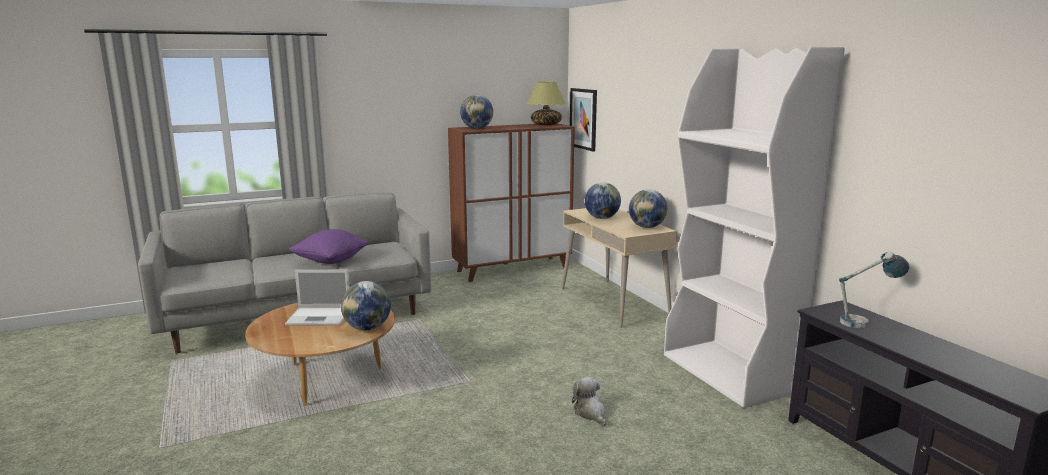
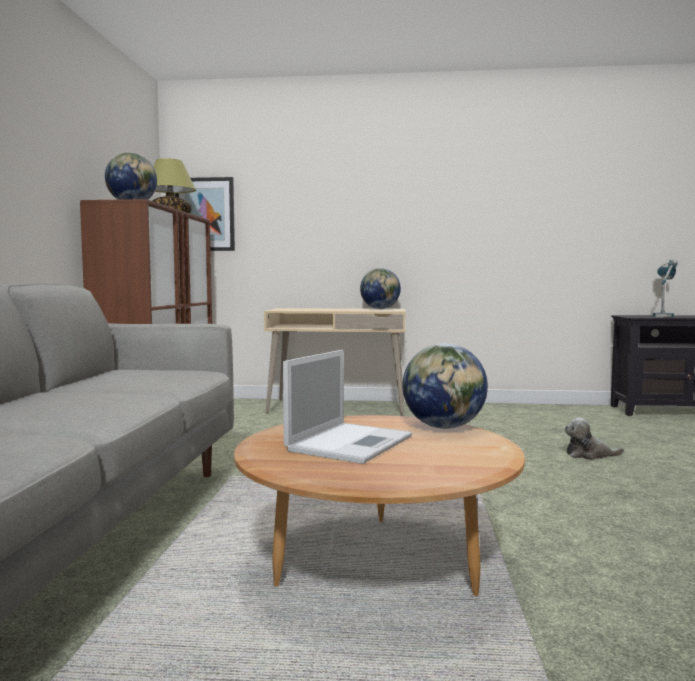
camera: 60 degrees left, 10 degrees down
purple pillow [289,229,369,264] -> none
globe [585,182,621,219] -> none
white bookcase [664,47,845,408] -> none

